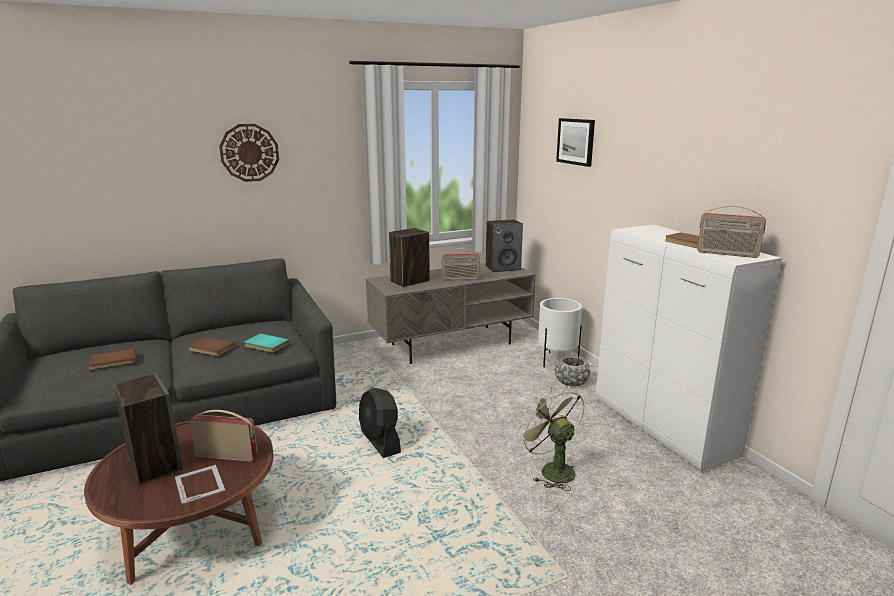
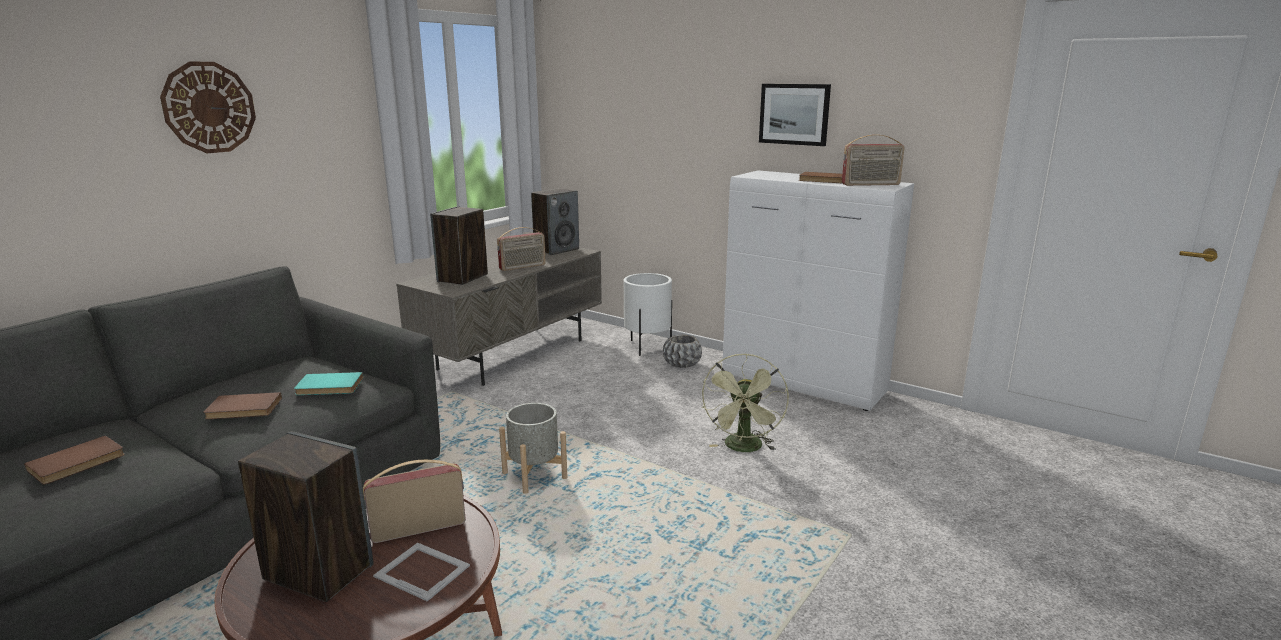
camera: 30 degrees left, 0 degrees up
black fan [359,388,401,458] -> grey planter [499,403,567,494]
green fan [517,387,585,491] -> green fan turned 105 degrees counterclockwise [701,354,789,452]
picture [556,118,595,167] -> picture moved to [759,84,831,146]

